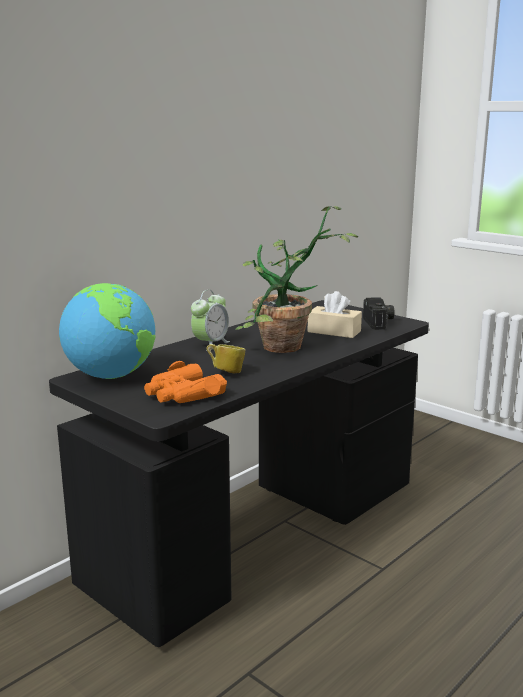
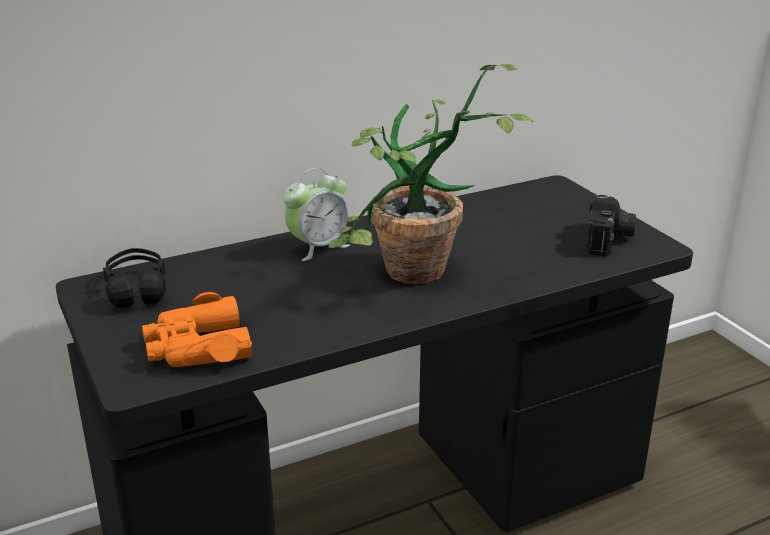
camera: 20 degrees right, 10 degrees up
globe [59,283,155,379] -> black headphones [103,248,166,308]
mug [206,344,245,373] -> none
beige tissue box [308,291,362,338] -> none

